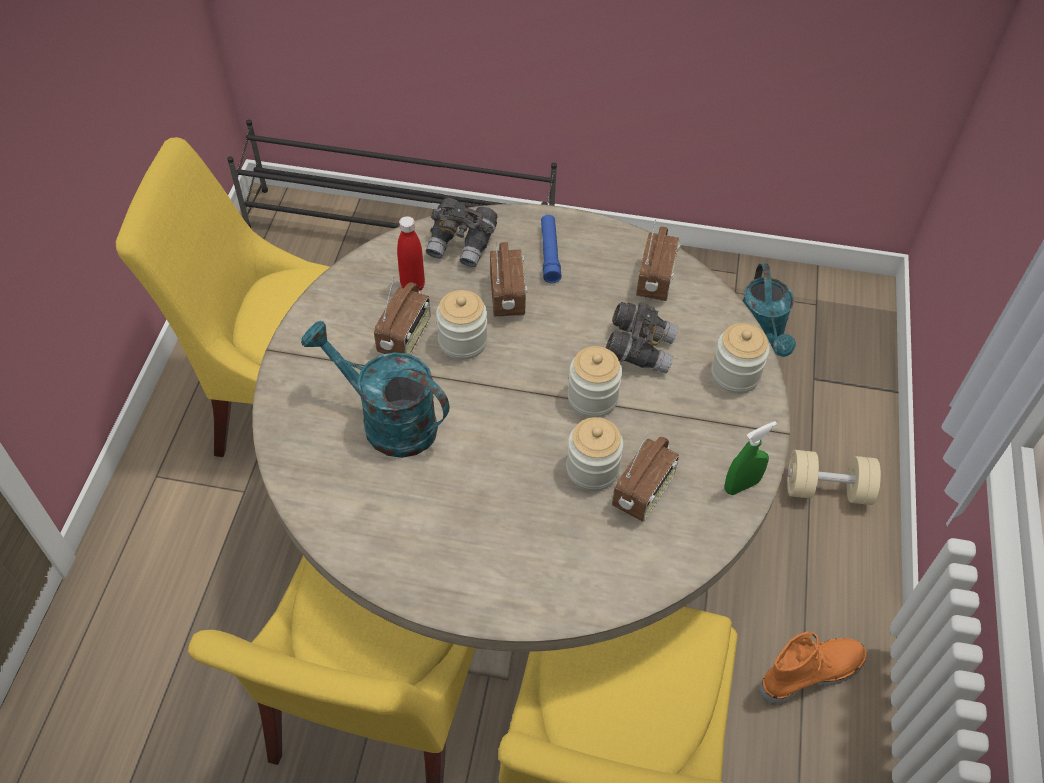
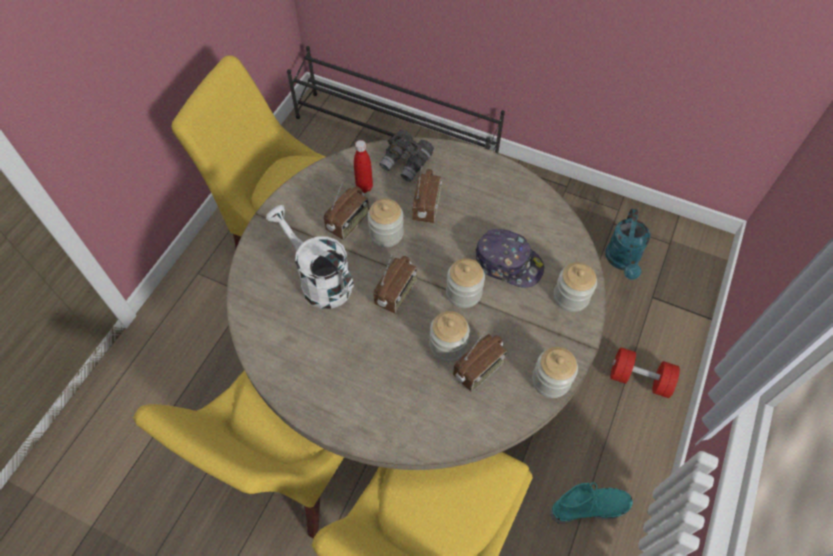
camera: 15 degrees right, 5 degrees up
turquoise watering can [301,321,450,458] -> white watering can [266,205,353,309]
blue flashlight [541,215,562,283] -> none
grey binoculars [606,302,679,373] -> cap [475,229,544,288]
radio [636,220,680,301] -> radio moved to [373,254,417,314]
green spray bottle [724,421,777,495] -> jar [532,347,578,398]
orange boot [759,631,866,705] -> turquoise boot [550,482,633,524]
beige dumbbell [787,450,881,505] -> red dumbbell [610,347,680,398]

